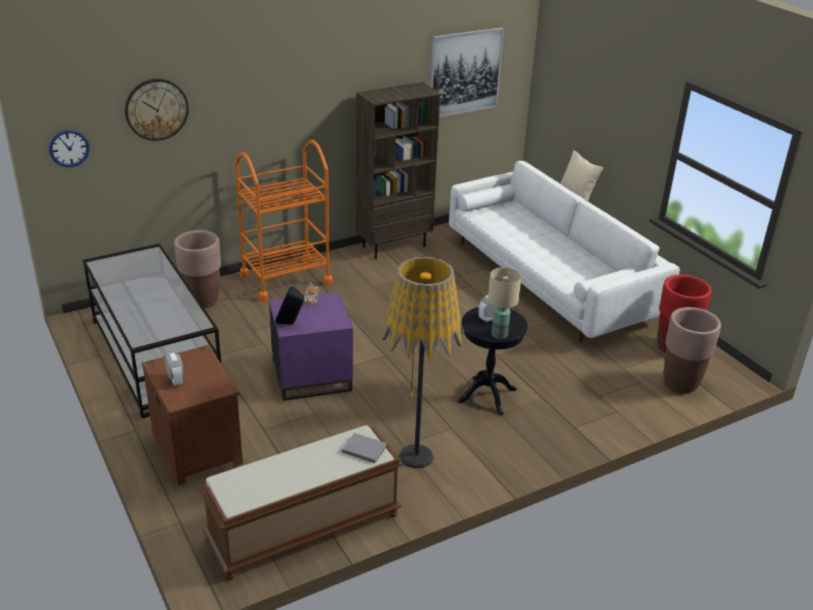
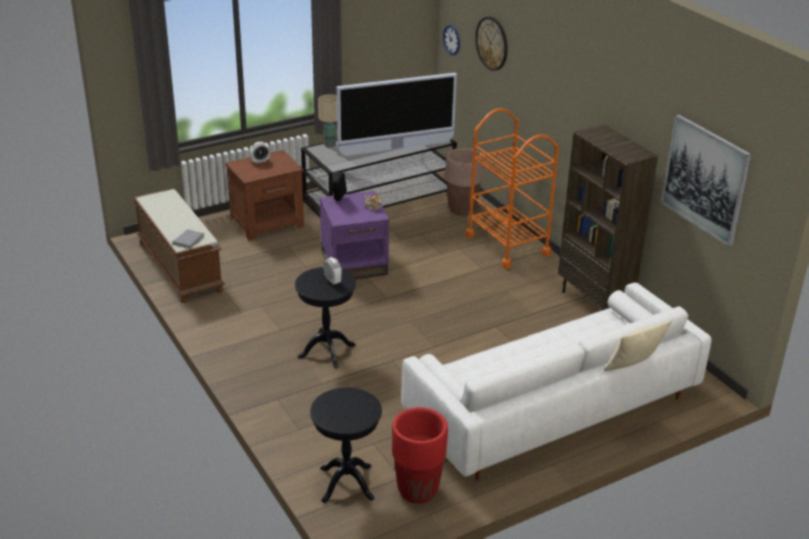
camera: 90 degrees right, 0 degrees up
floor lamp [382,257,463,468] -> none
beige table lamp [488,267,521,339] -> beige table lamp moved to [318,94,337,147]
brown planter [663,307,721,393] -> black side table [310,387,382,503]
none -> television [337,73,457,156]

